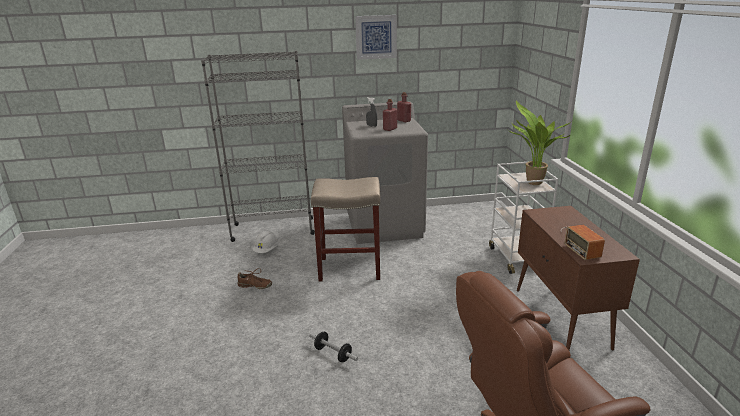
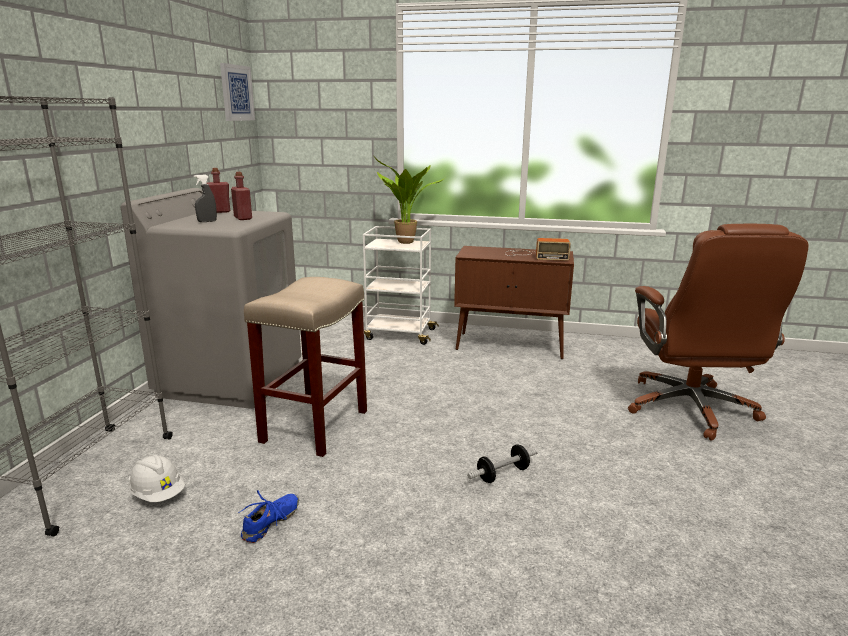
camera: 70 degrees left, 5 degrees down
brown shoe [237,268,272,289] -> blue shoe [238,490,299,543]
picture [355,15,397,60] -> picture moved to [220,63,255,121]

